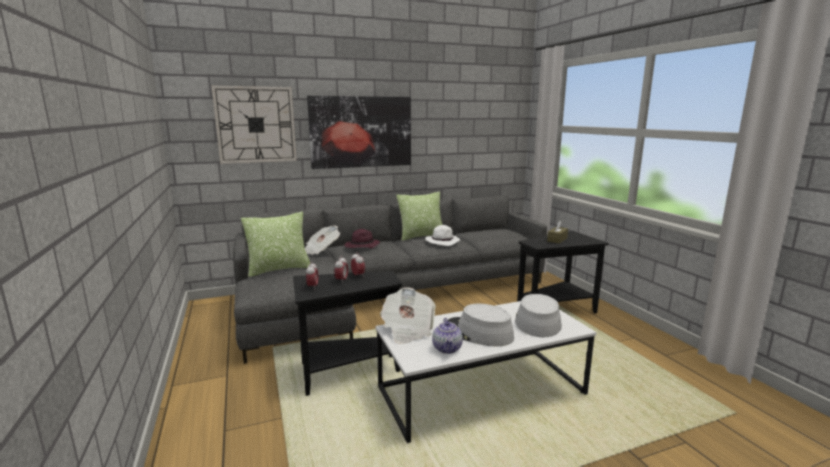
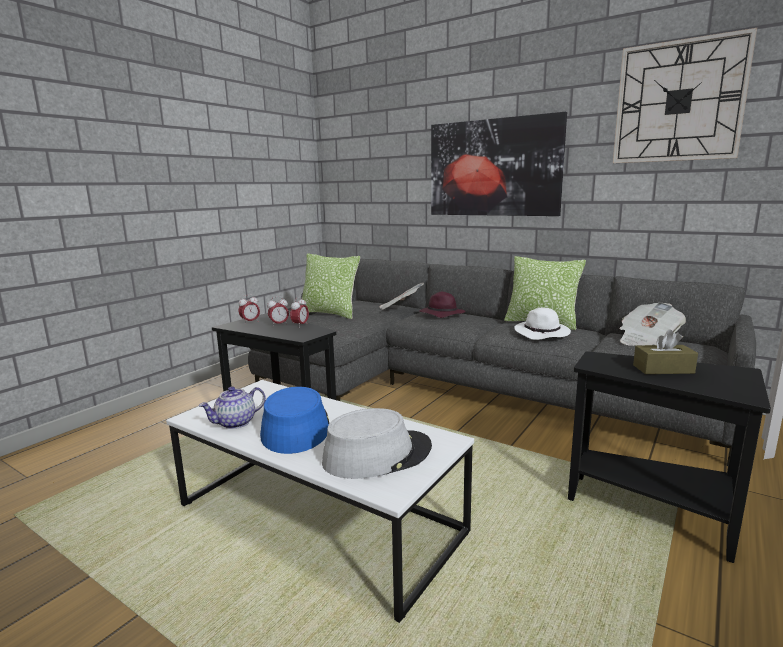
camera: 55 degrees right, 0 degrees up
wall clock [212,86,297,164] -> wall clock moved to [613,28,757,163]
newspaper [380,287,436,344] -> newspaper moved to [619,303,686,346]
grey hat [448,304,514,346] -> blue hat [260,387,329,454]

